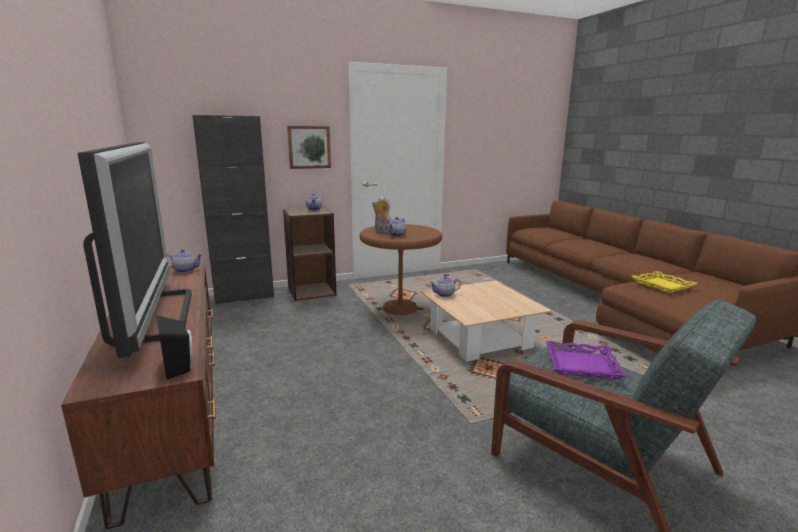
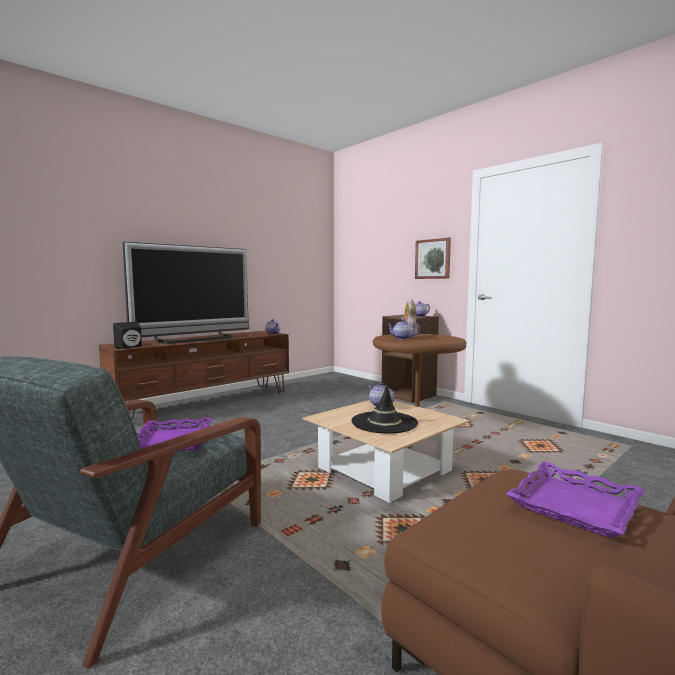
camera: 70 degrees right, 10 degrees down
black cabinet [192,115,274,305] -> none
yellow tray [631,271,698,293] -> purple tray [506,461,645,538]
none -> black hat [352,384,418,434]

